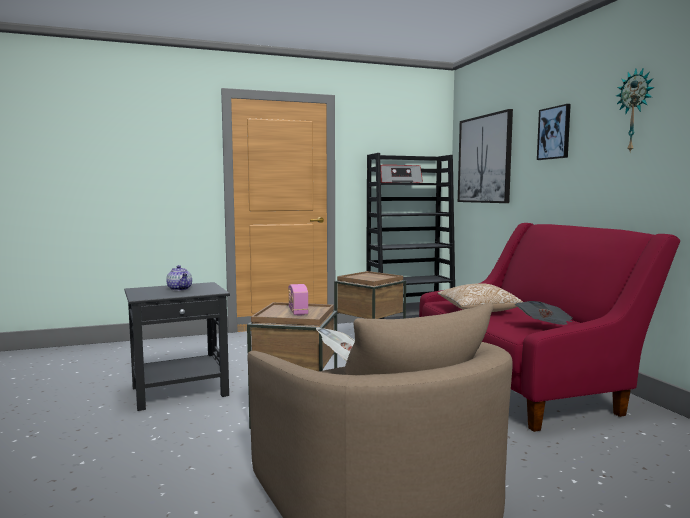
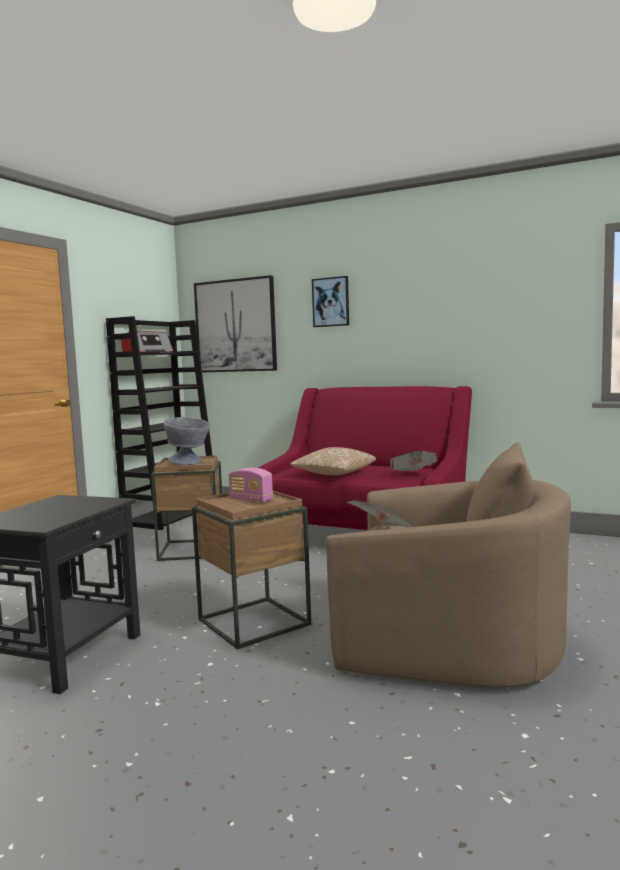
camera: 45 degrees left, 0 degrees up
teapot [166,265,192,291] -> none
wall clock [616,67,654,152] -> none
none -> grey bowl [164,417,210,465]

